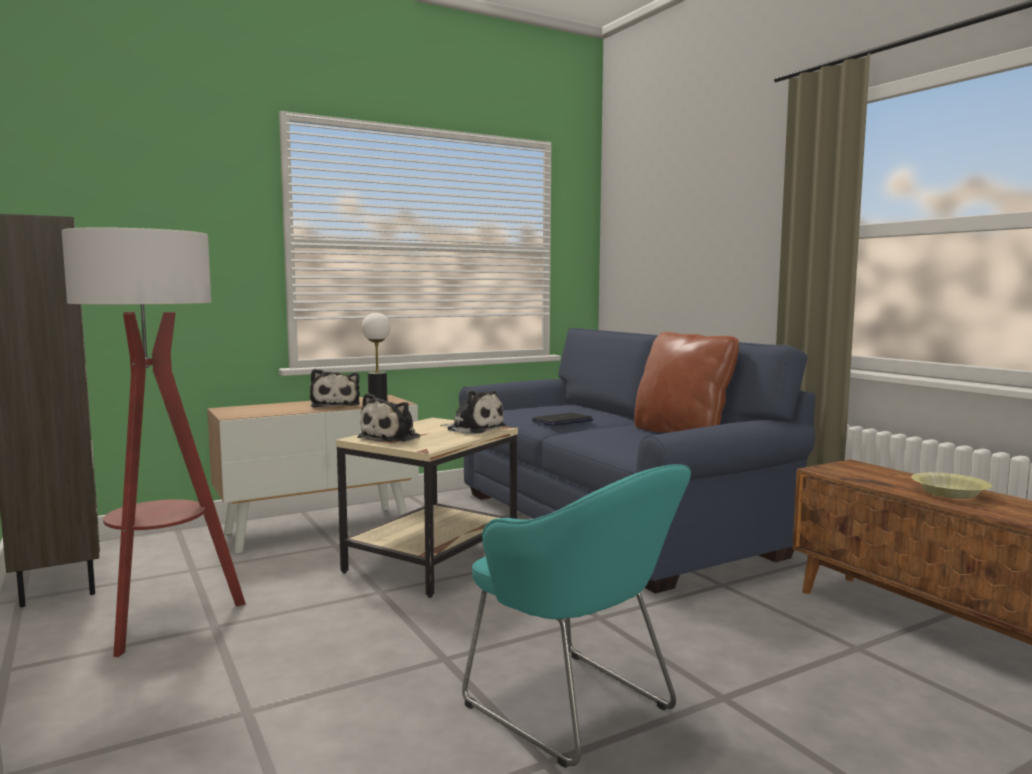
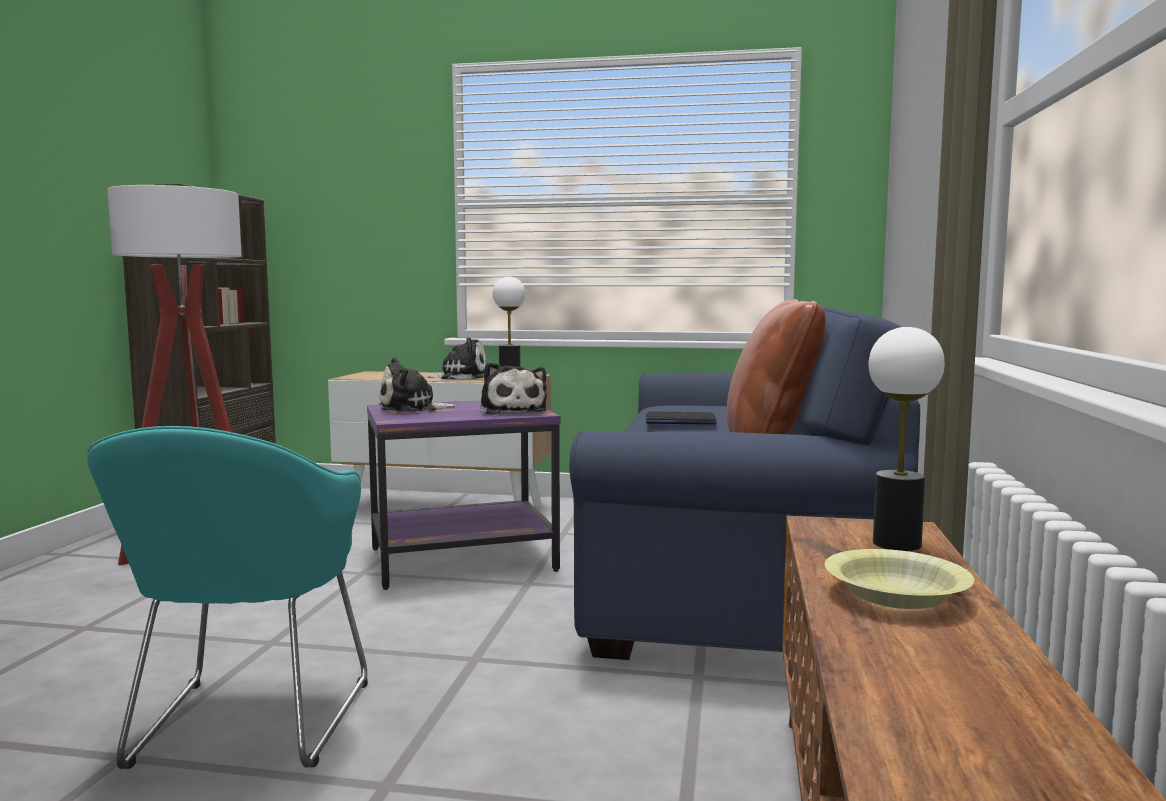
camera: 40 degrees right, 0 degrees up
plush toy [310,369,360,408] -> plush toy turned 120 degrees counterclockwise [424,337,487,380]
beige side table [336,418,518,598] -> purple side table [367,401,560,590]
none -> table lamp [868,327,945,551]

